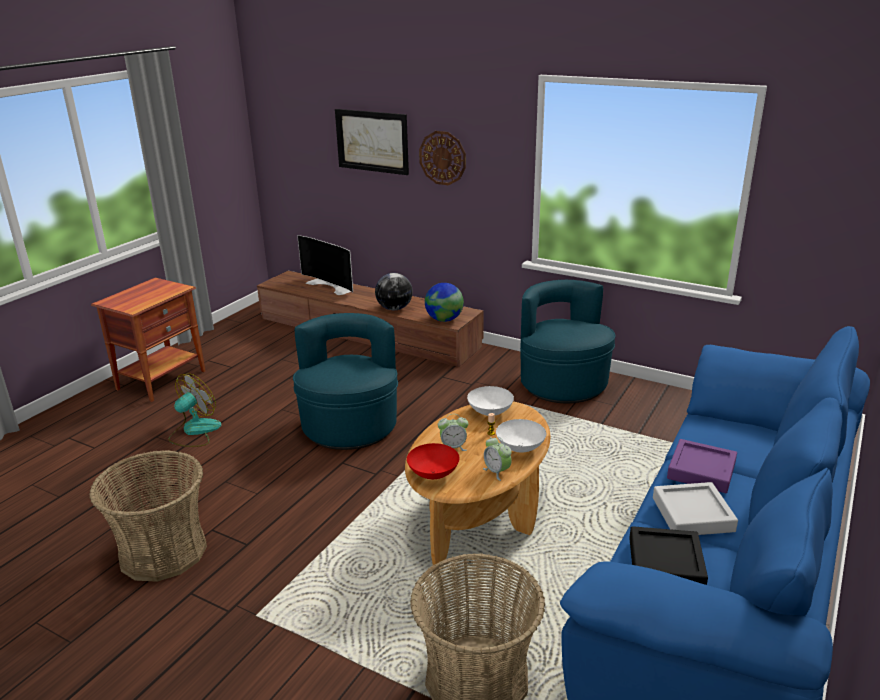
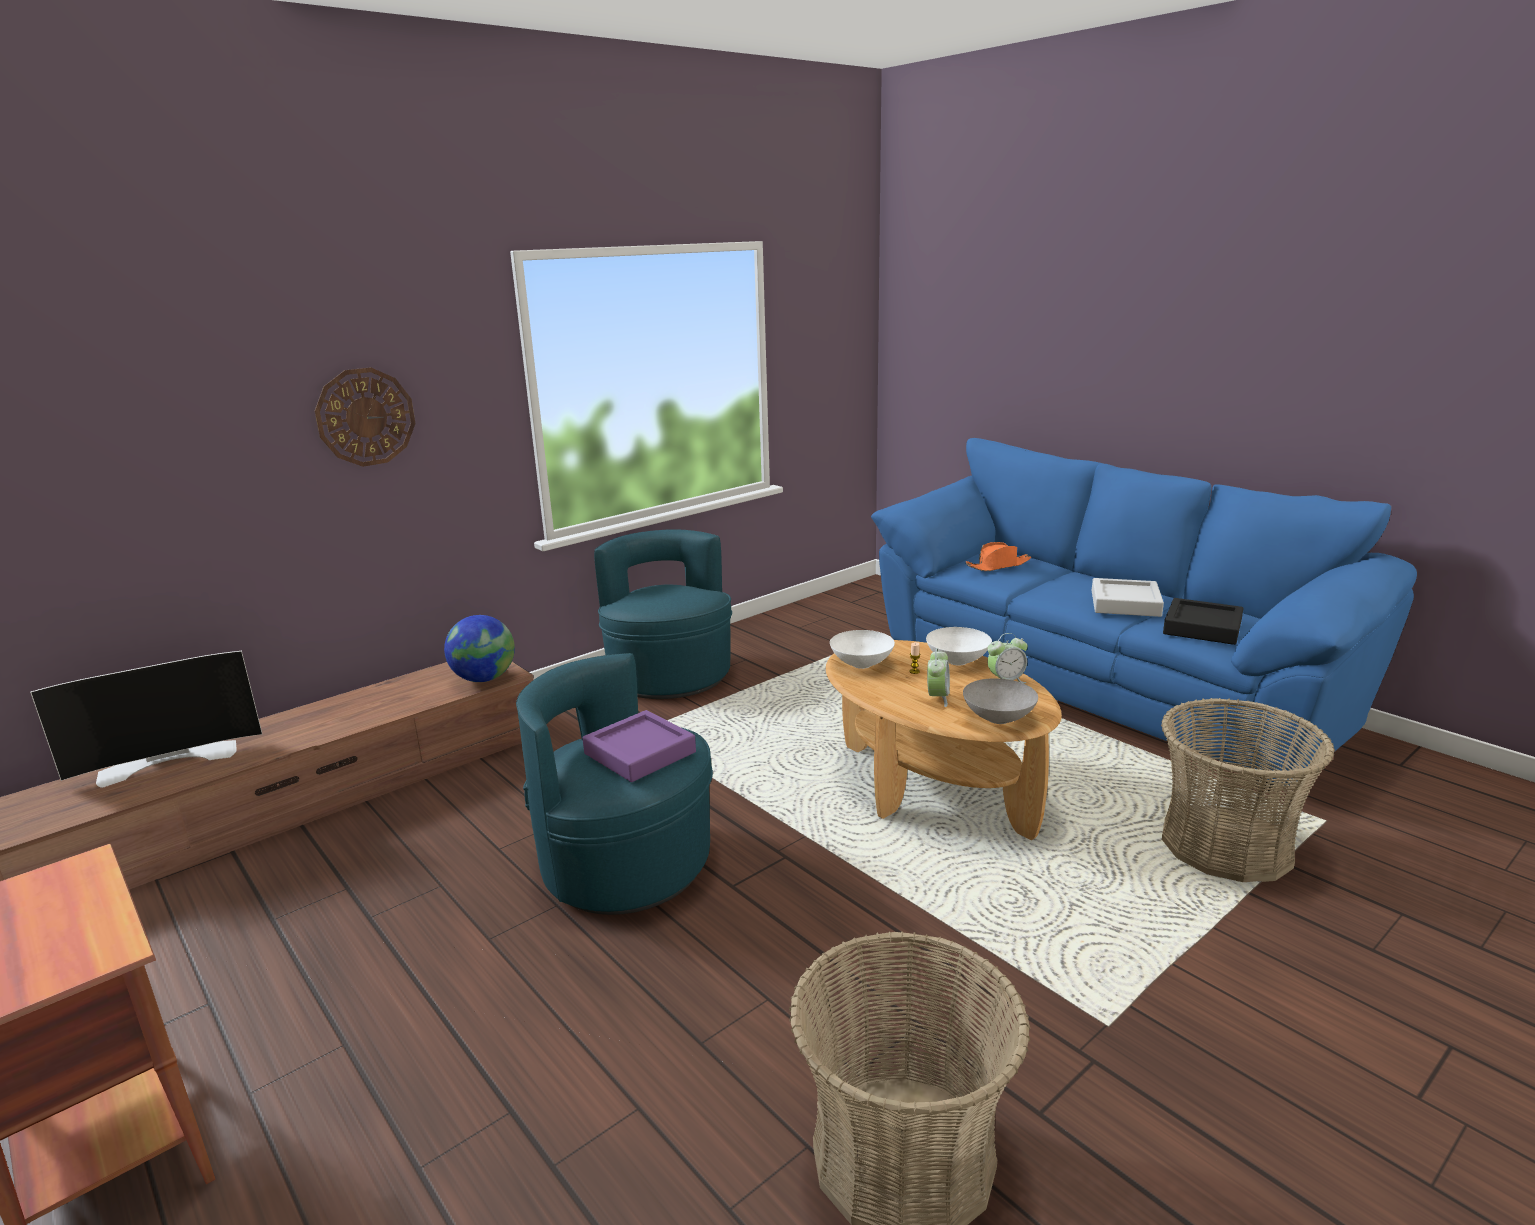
camera: 70 degrees left, 5 degrees down
fan [169,373,222,447] -> none
picture [335,109,409,175] -> none
globe [375,273,413,310] -> none
red bowl [407,443,460,479] -> grey bowl [963,678,1038,724]
turquoise armchair [520,280,615,403] -> turquoise armchair turned 75 degrees clockwise [594,529,732,699]
purple tray [667,439,737,493] -> purple tray moved to [583,710,696,782]
none -> orange hat [966,542,1031,571]

